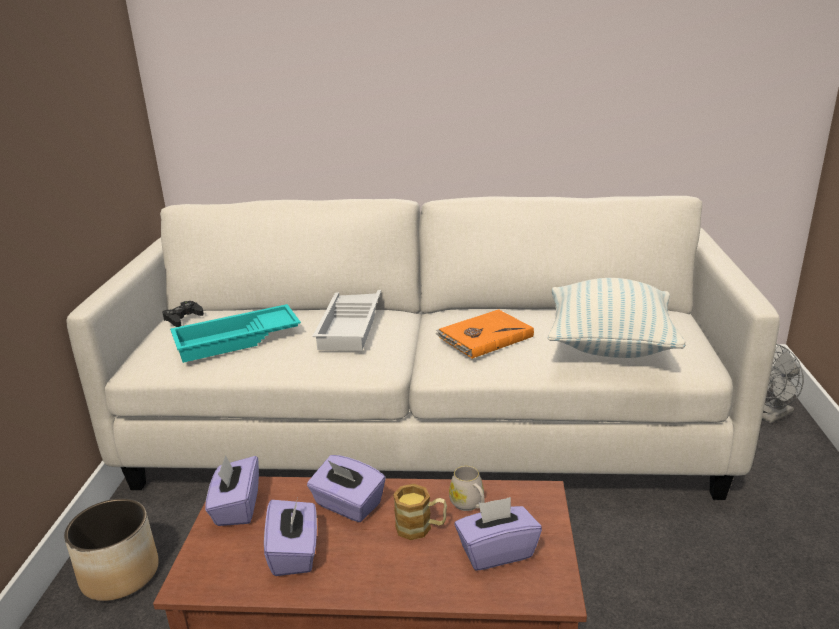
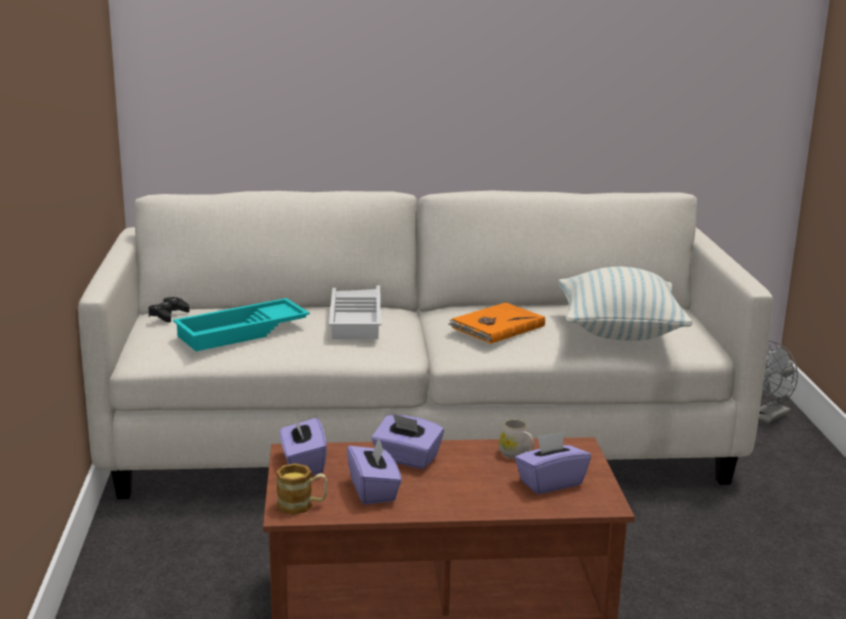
camera: 10 degrees left, 5 degrees down
planter [64,499,159,601] -> none
mug [393,484,447,540] -> mug moved to [276,463,327,515]

